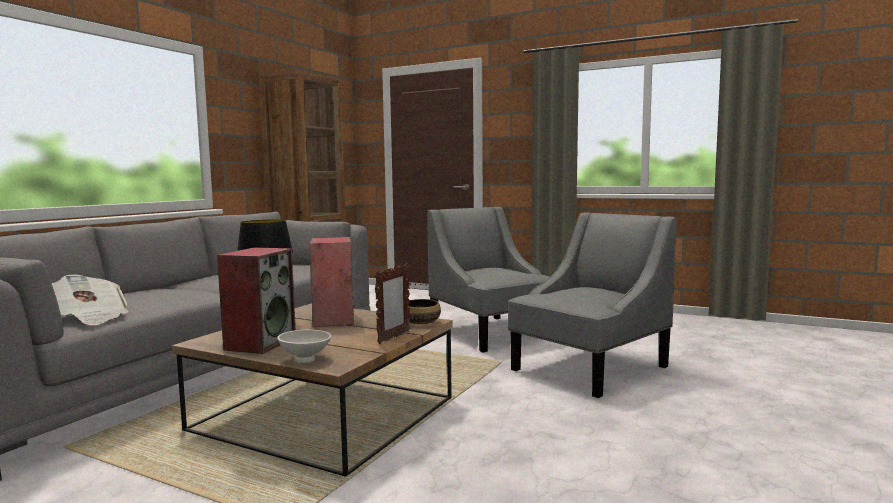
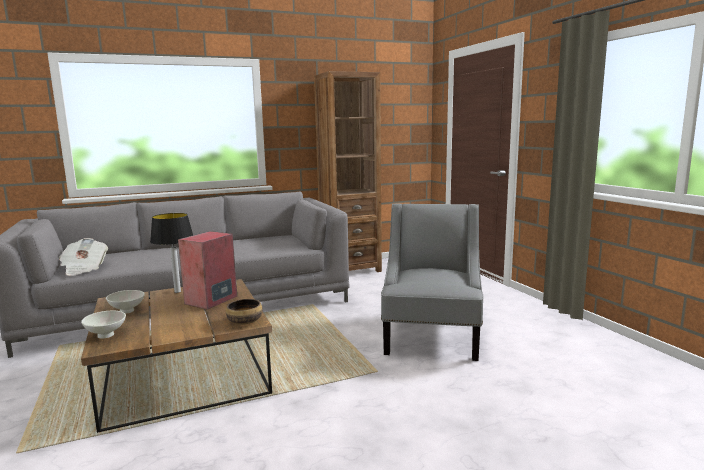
camera: 40 degrees right, 5 degrees up
speaker [217,247,296,354] -> white bowl [106,290,145,314]
picture frame [375,263,410,344] -> none
grey armchair [508,213,677,398] -> none

